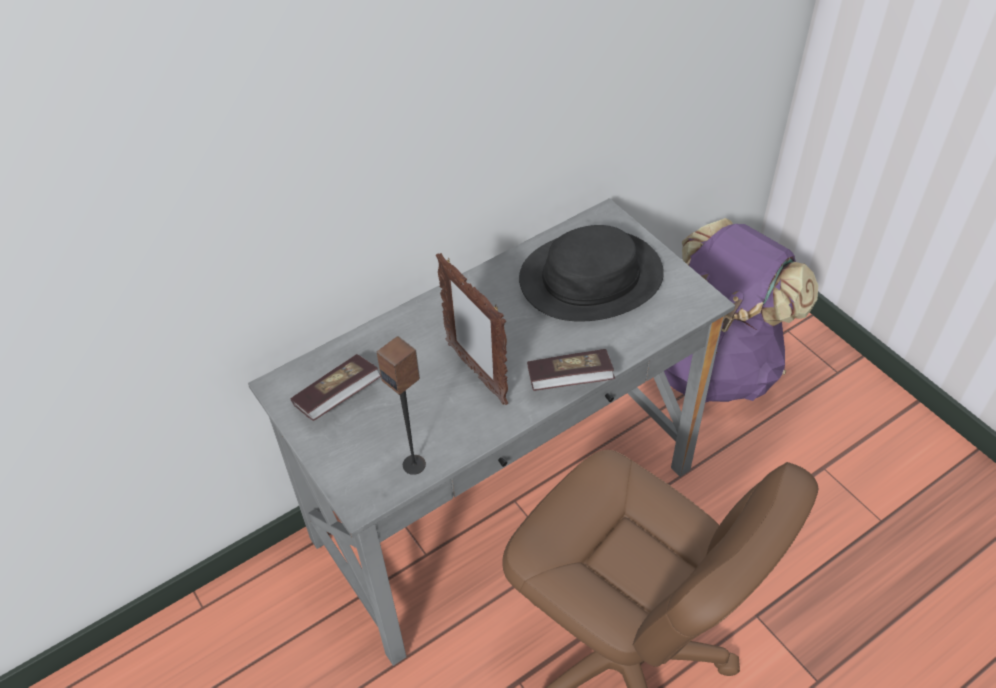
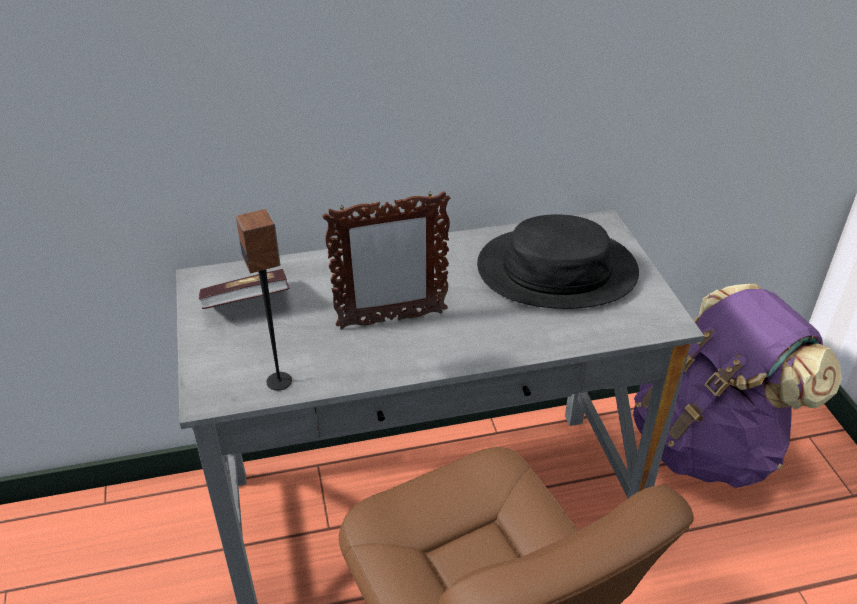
camera: 20 degrees right, 10 degrees down
picture frame [436,253,508,405] -> picture frame turned 90 degrees counterclockwise [322,191,450,329]
book [527,349,615,391] -> none

